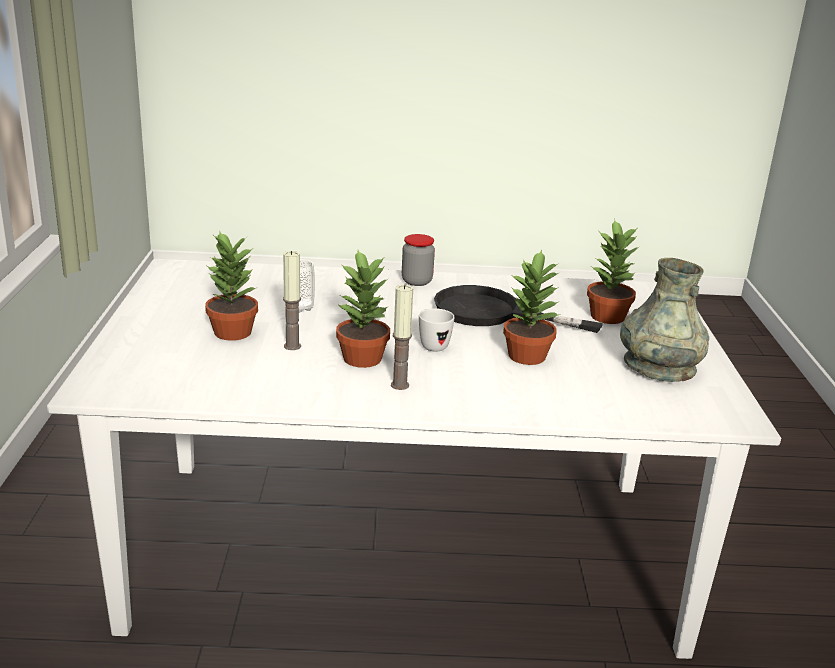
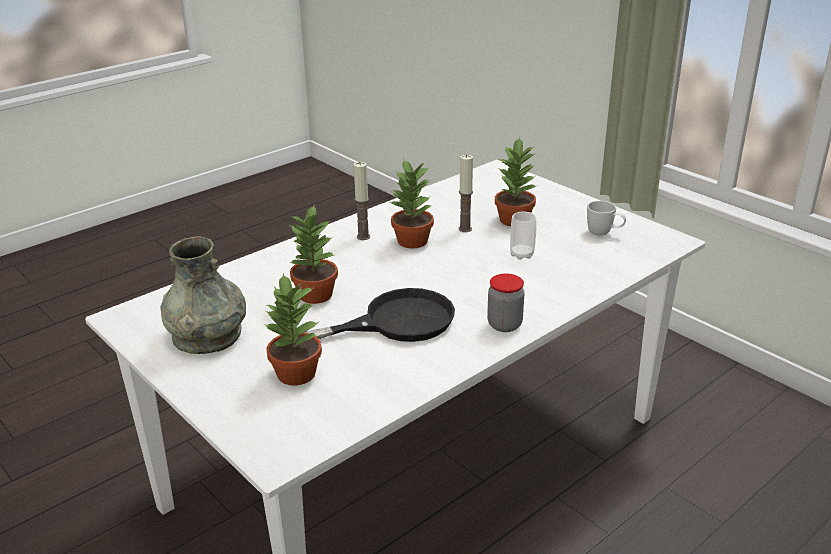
camera: 140 degrees right, 5 degrees up
white mug [419,308,455,352] -> white mug moved to [587,201,626,236]

